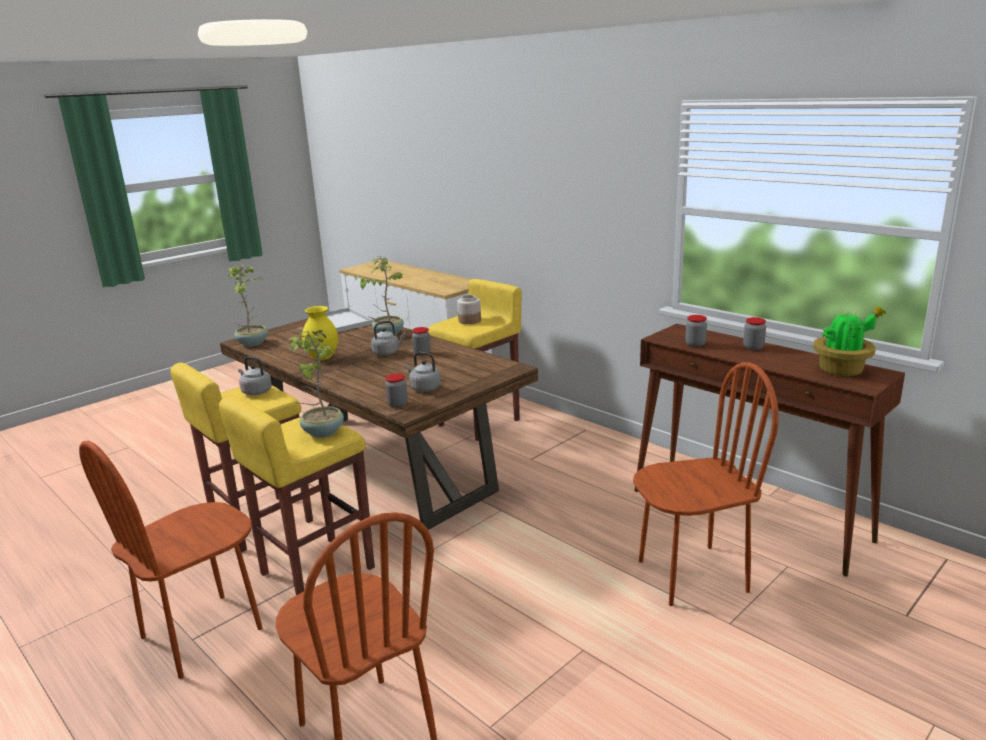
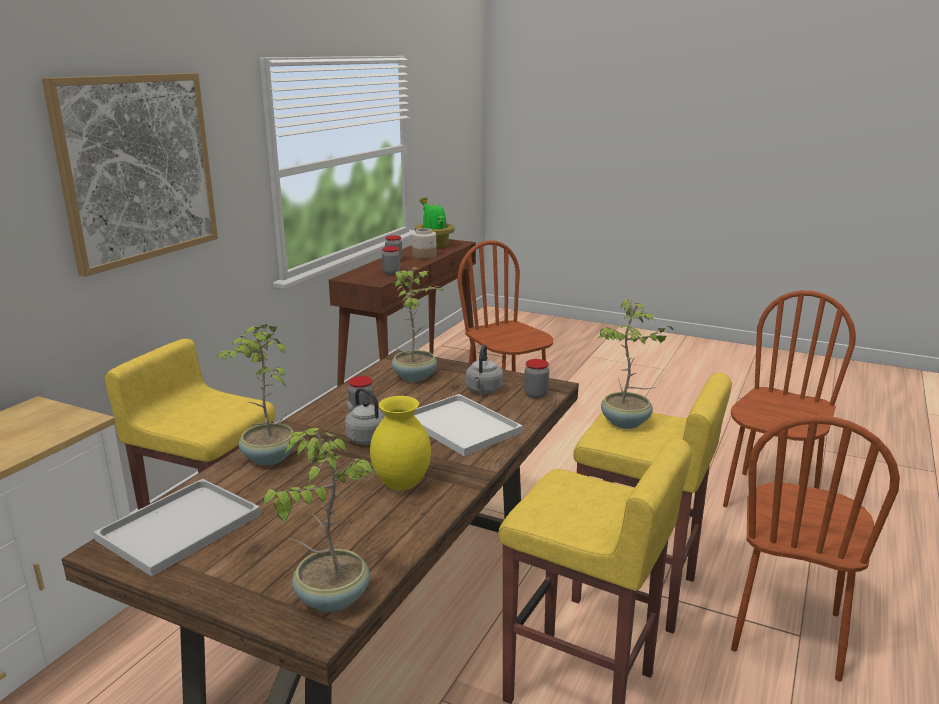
camera: 110 degrees left, 0 degrees up
brown chair [79,441,262,679] -> brown chair turned 90 degrees clockwise [731,415,900,681]
grey kettle [238,356,272,395] -> none
jar [457,295,481,324] -> jar moved to [412,228,437,259]
none -> picture [42,73,218,277]
none -> potted plant [392,267,442,382]
none -> white tray [414,394,523,456]

